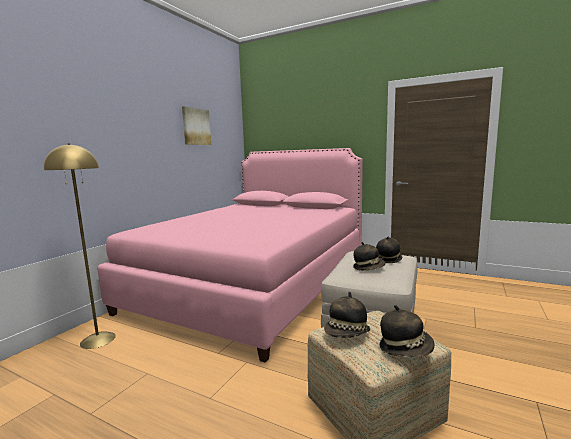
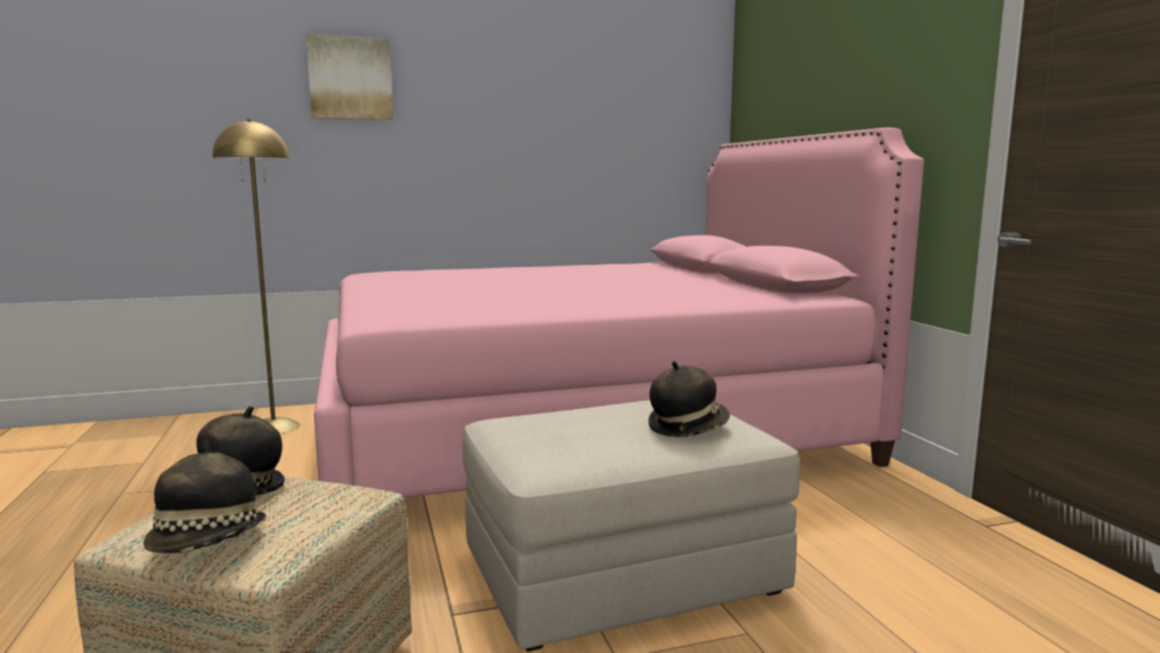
camera: 45 degrees right, 0 degrees up
picture [182,106,211,145] -> picture moved to [306,33,393,120]
hat [353,242,385,270] -> none

